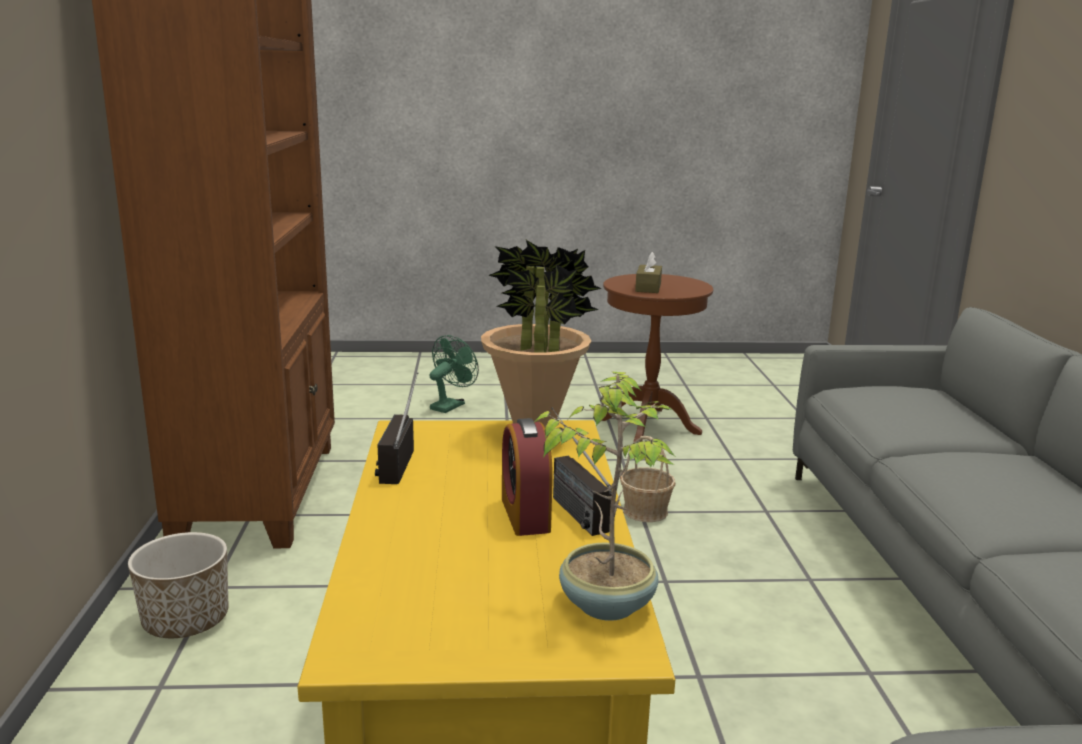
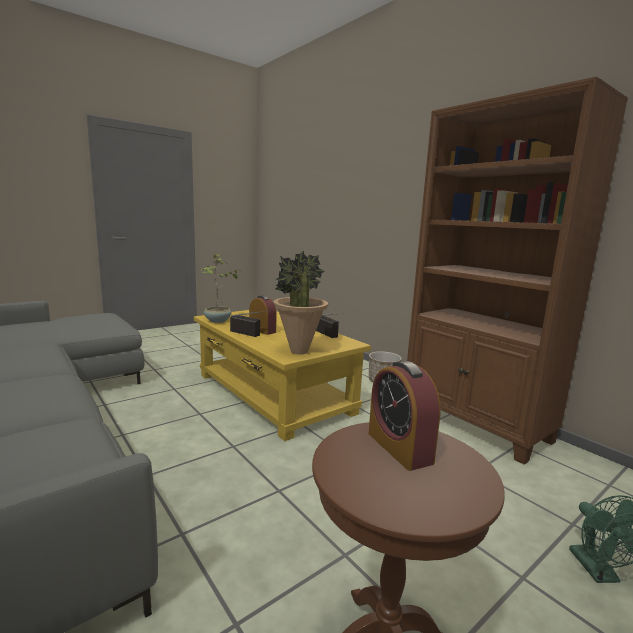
camera: 145 degrees right, 5 degrees down
basket [620,436,676,522] -> none
brown tissue box [635,252,662,293] -> alarm clock [369,361,441,471]

